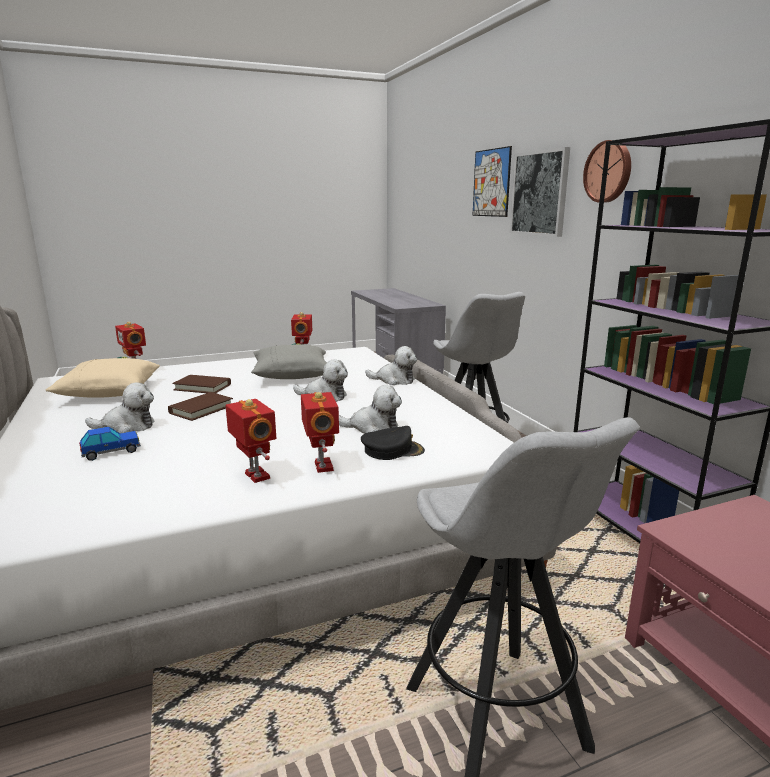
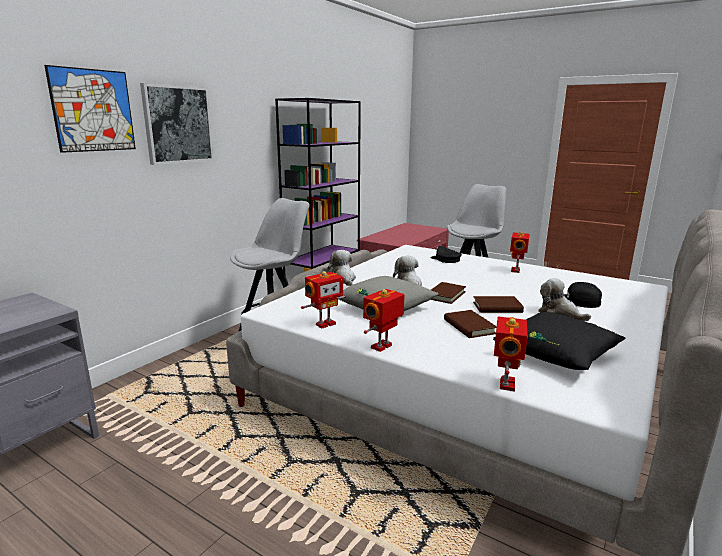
camera: 125 degrees left, 0 degrees up
beige pillow [46,357,160,398] -> black pillow [493,312,625,370]
toy car [79,427,141,461] -> black cap [564,282,602,308]
toy robot [301,392,339,473] -> toy robot moved to [363,289,405,352]
plush toy [339,385,402,433] -> none
wall clock [583,140,631,203] -> none
none -> brown book [430,282,466,304]

